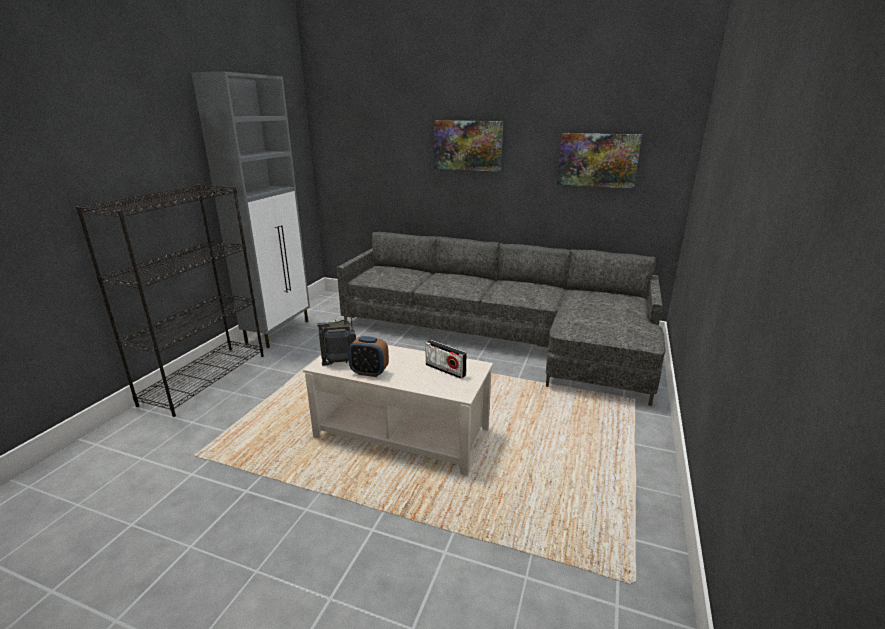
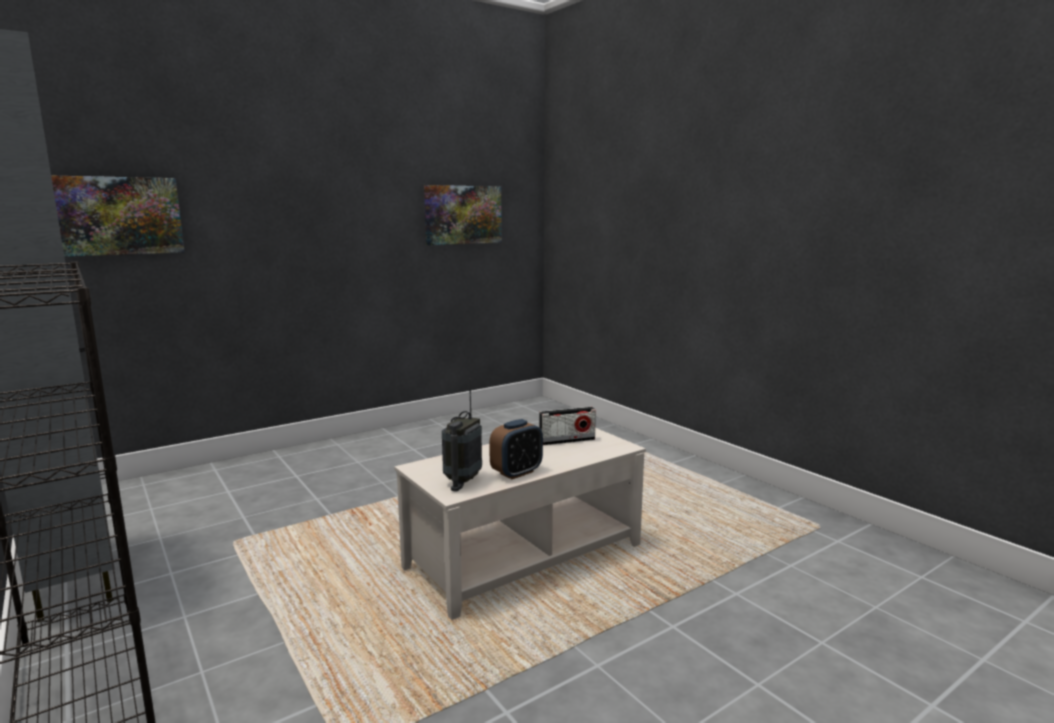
camera: 55 degrees left, 10 degrees down
grey sofa [337,232,666,406] -> none
picture [434,120,503,172] -> picture moved to [51,176,184,257]

